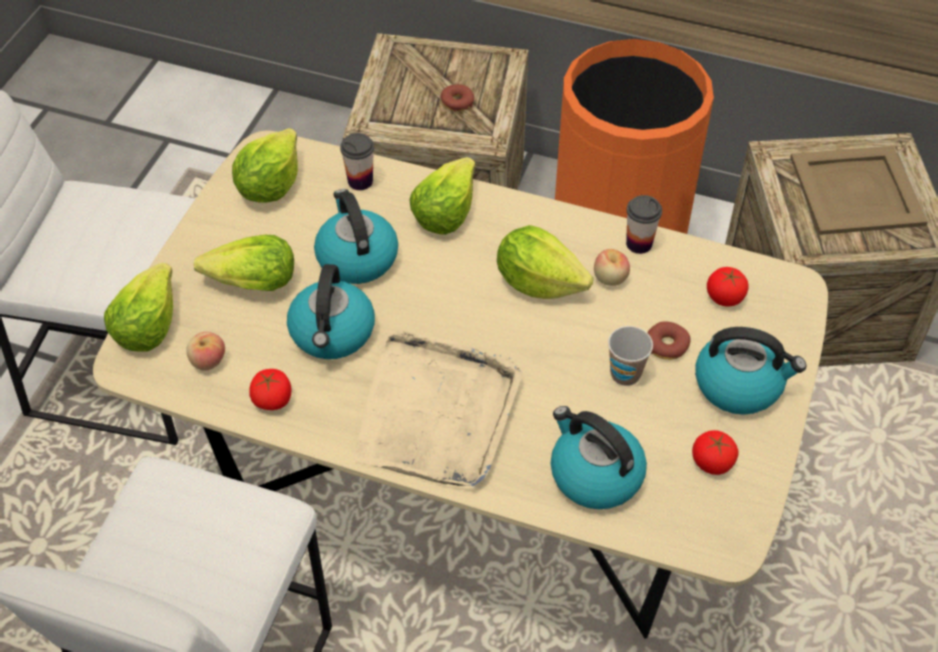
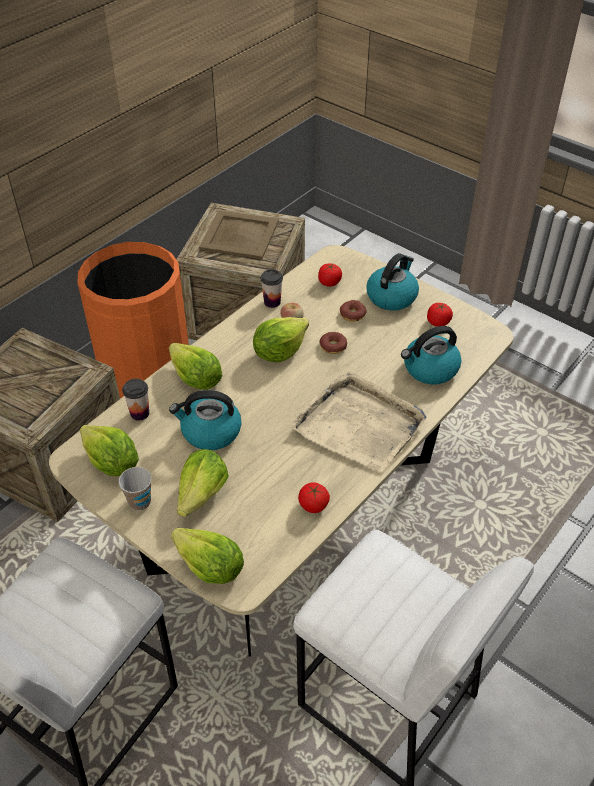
camera: 70 degrees left, 5 degrees down
apple [186,332,225,371] -> none
kettle [287,264,375,359] -> none
donut [440,84,474,111] -> donut moved to [319,332,347,354]
cup [608,326,653,386] -> cup moved to [119,467,152,511]

